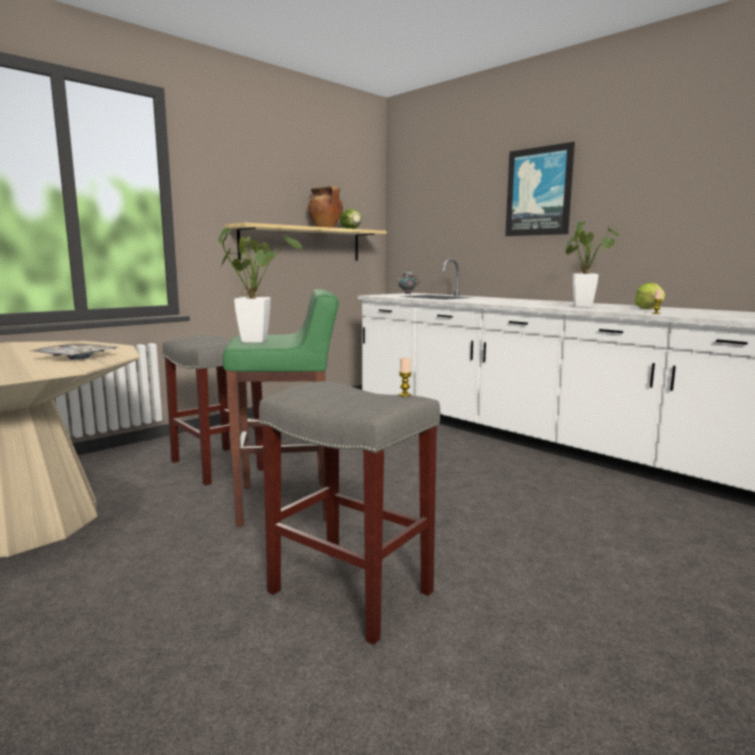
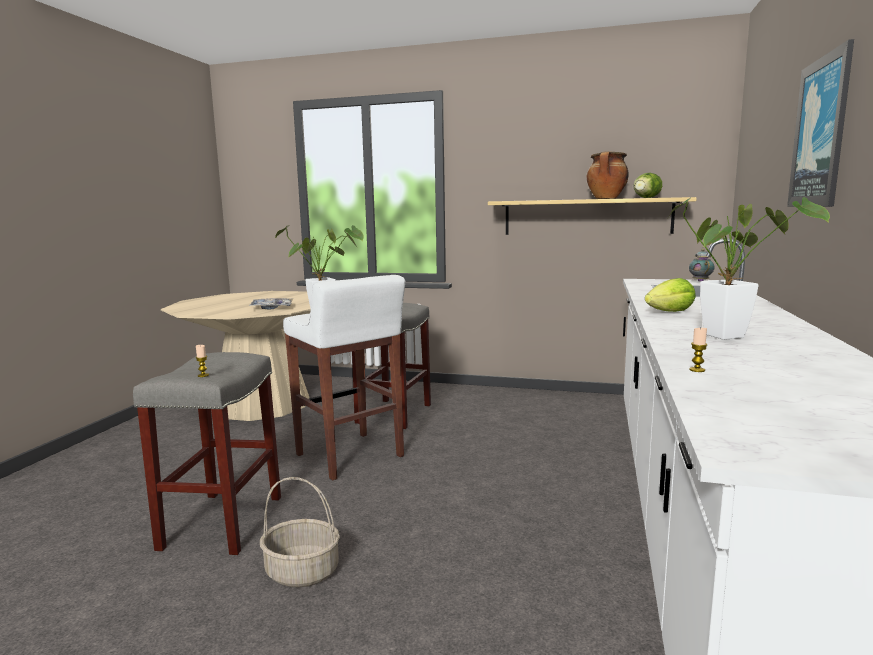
camera: 60 degrees right, 0 degrees up
green stool [223,289,339,527] -> white stool [283,275,405,480]
lettuce [635,283,665,309] -> lettuce moved to [645,278,696,312]
none -> basket [260,477,340,587]

